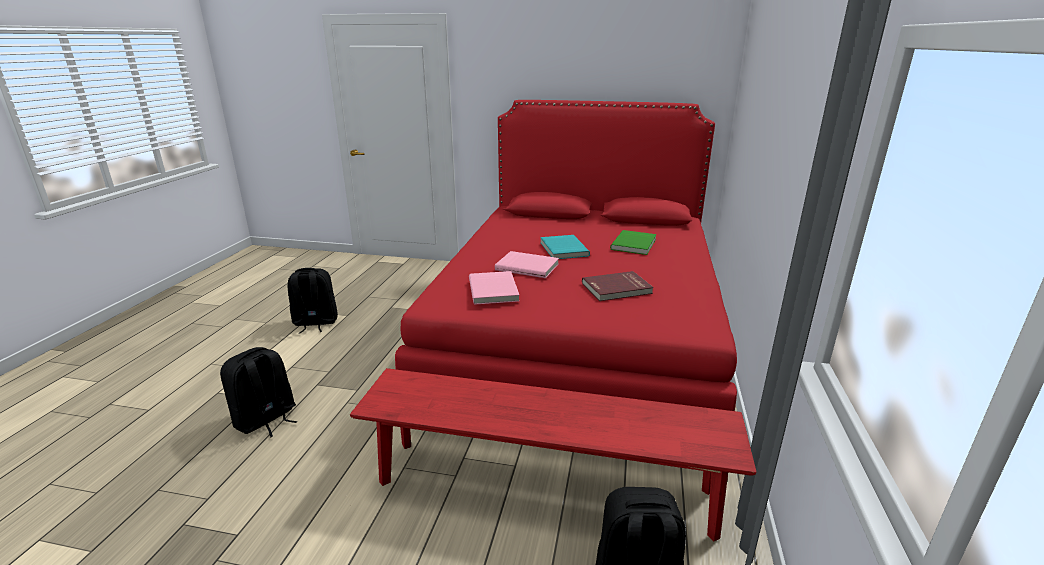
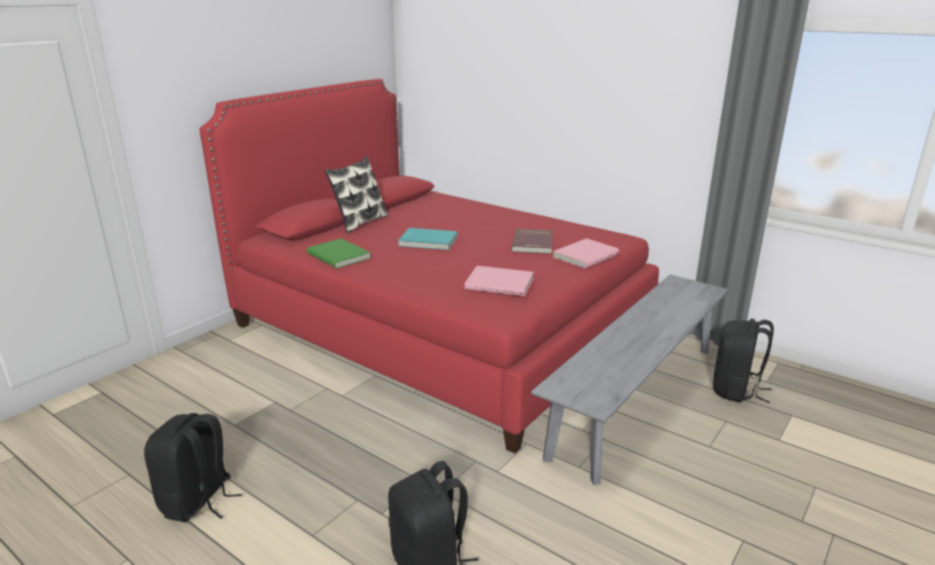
camera: 65 degrees left, 0 degrees up
red bench [350,368,757,542] -> grey bench [531,275,729,485]
pink book [495,251,559,278] -> pink book moved to [553,238,619,269]
green book [610,230,657,255] -> green book moved to [307,238,371,269]
none -> pillow [325,156,388,234]

